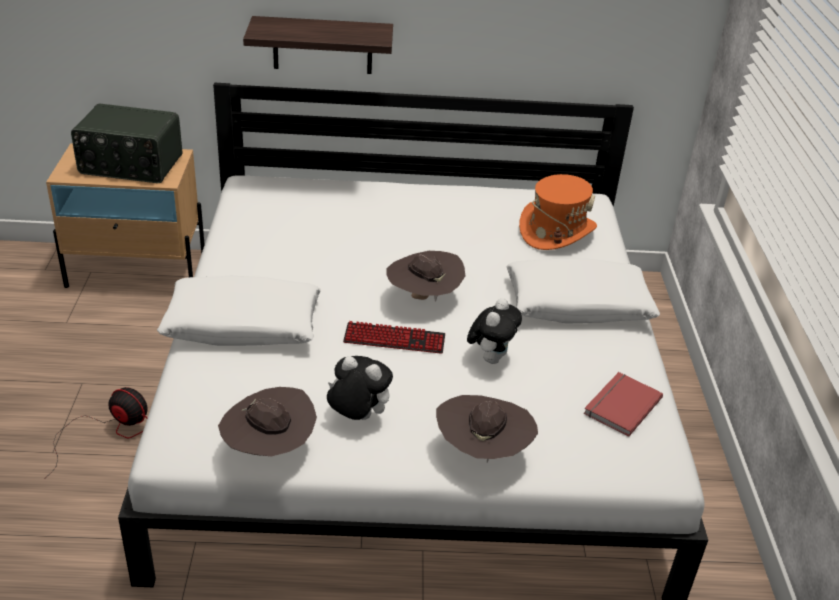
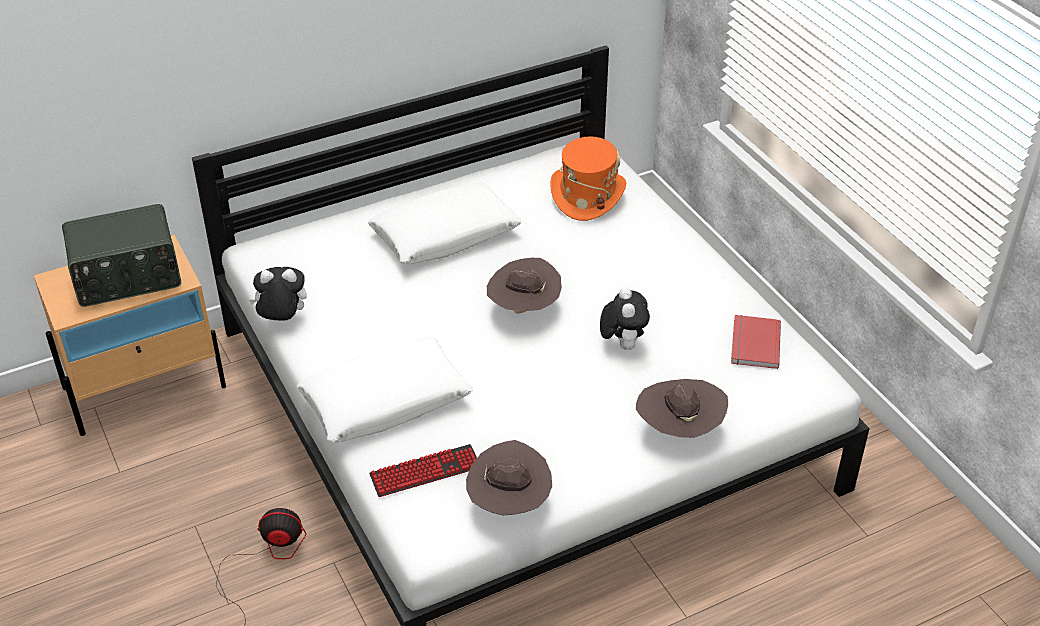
camera: 25 degrees left, 5 degrees up
shelf [243,16,393,74] -> none
plush toy [327,356,393,420] -> plush toy moved to [249,267,307,321]
keyboard [343,321,445,354] -> keyboard moved to [369,444,477,497]
white pillow [506,258,660,324] -> white pillow moved to [368,182,522,264]

